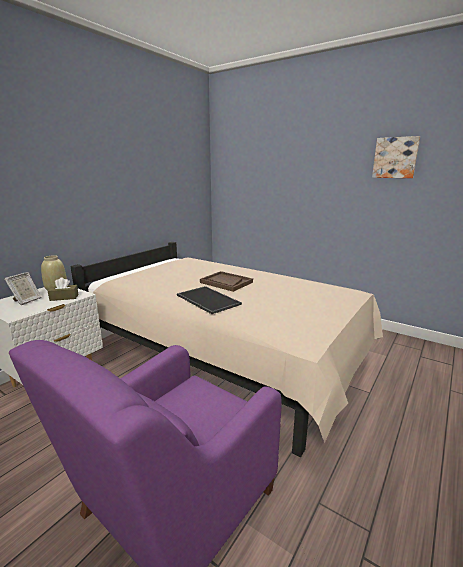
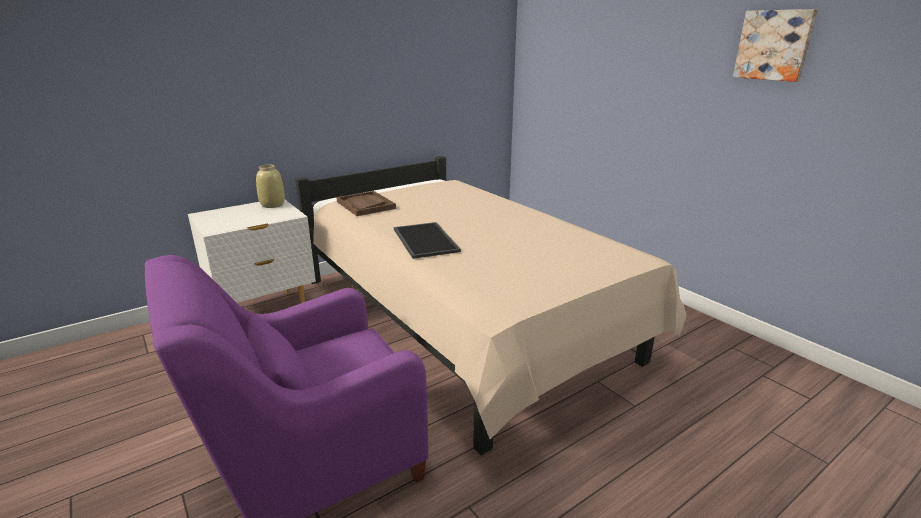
camera: 20 degrees right, 5 degrees up
picture frame [4,272,42,305] -> none
brown tissue box [48,278,78,301] -> none
brown tray [200,271,253,292] -> brown tray moved to [336,191,396,216]

